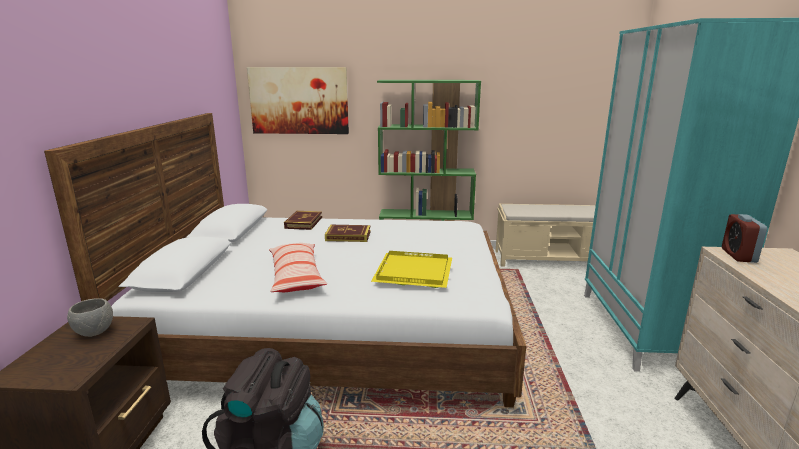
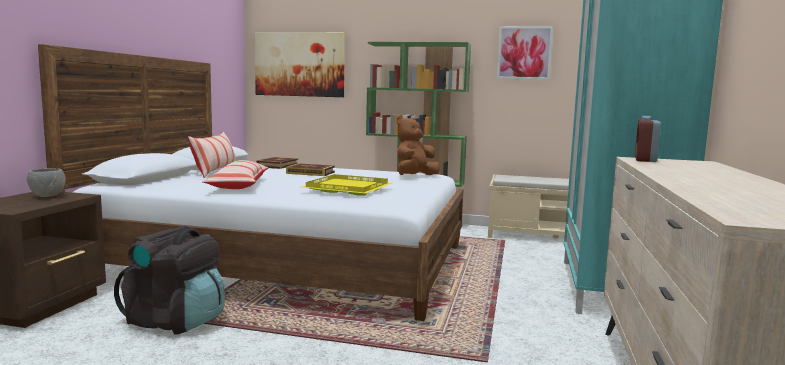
camera: 10 degrees right, 10 degrees down
none -> pillow [188,131,236,178]
none -> brown plush toy [397,117,440,175]
none -> picture [497,26,553,80]

